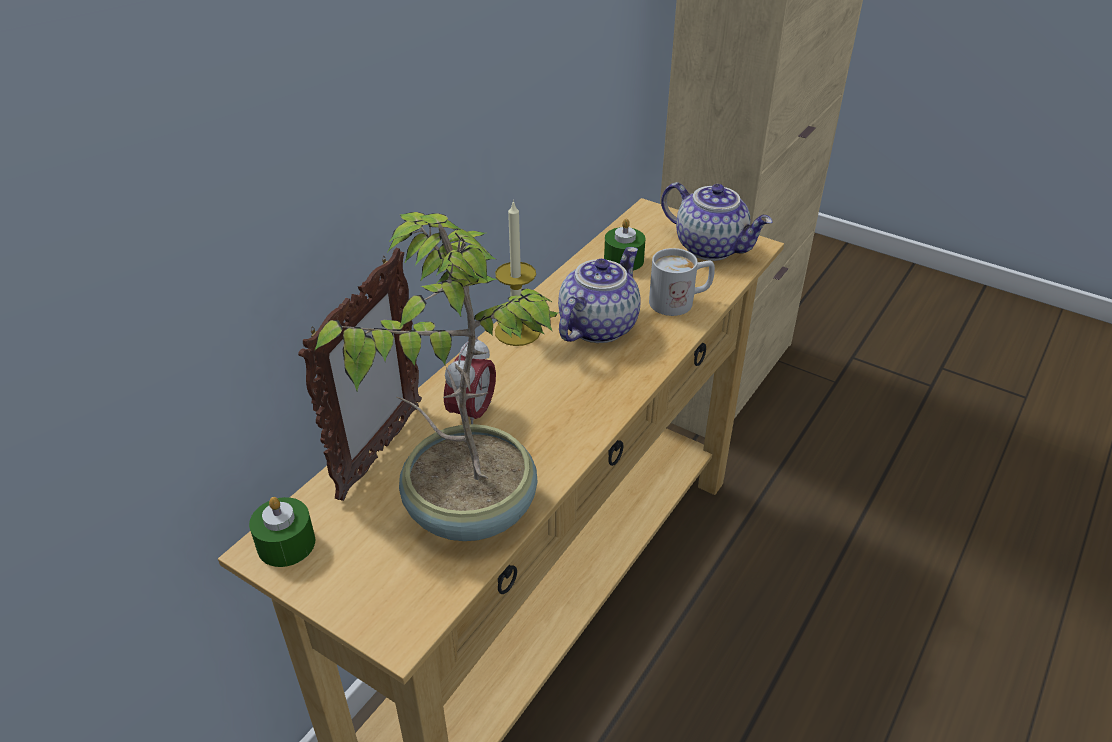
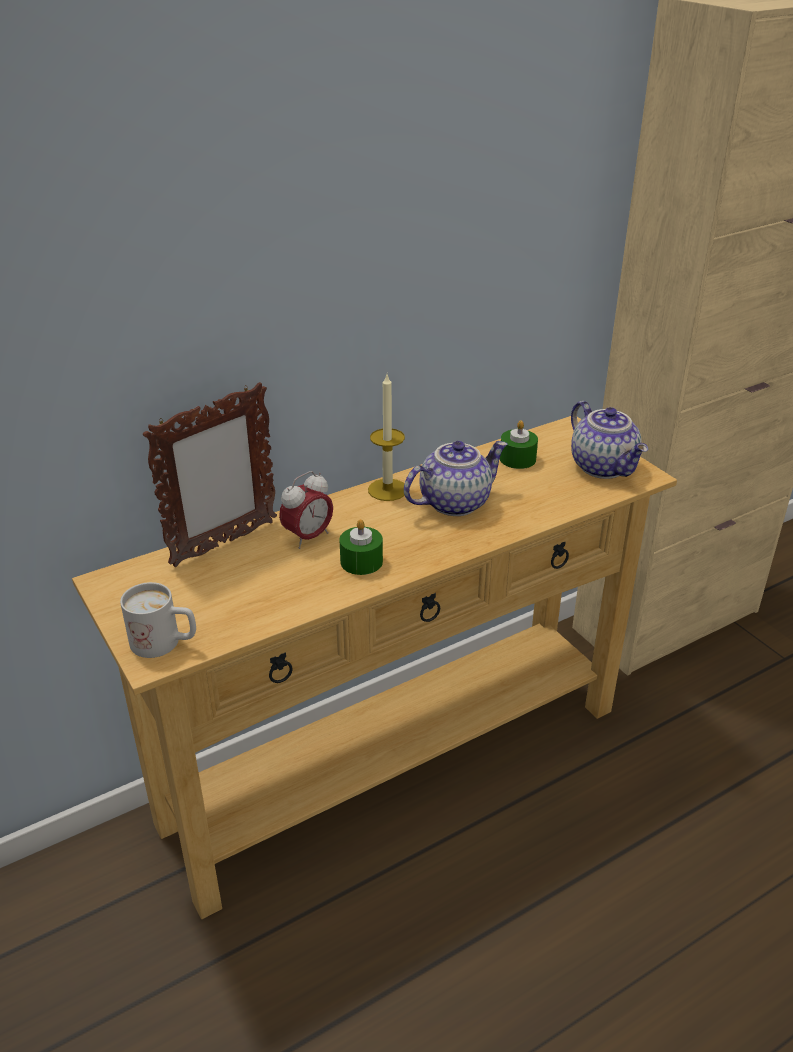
camera: 25 degrees right, 5 degrees down
green candle [249,497,315,567] -> green candle moved to [339,519,383,575]
potted plant [314,212,559,541] -> none
white mug [649,248,715,316] -> white mug moved to [120,582,196,658]

